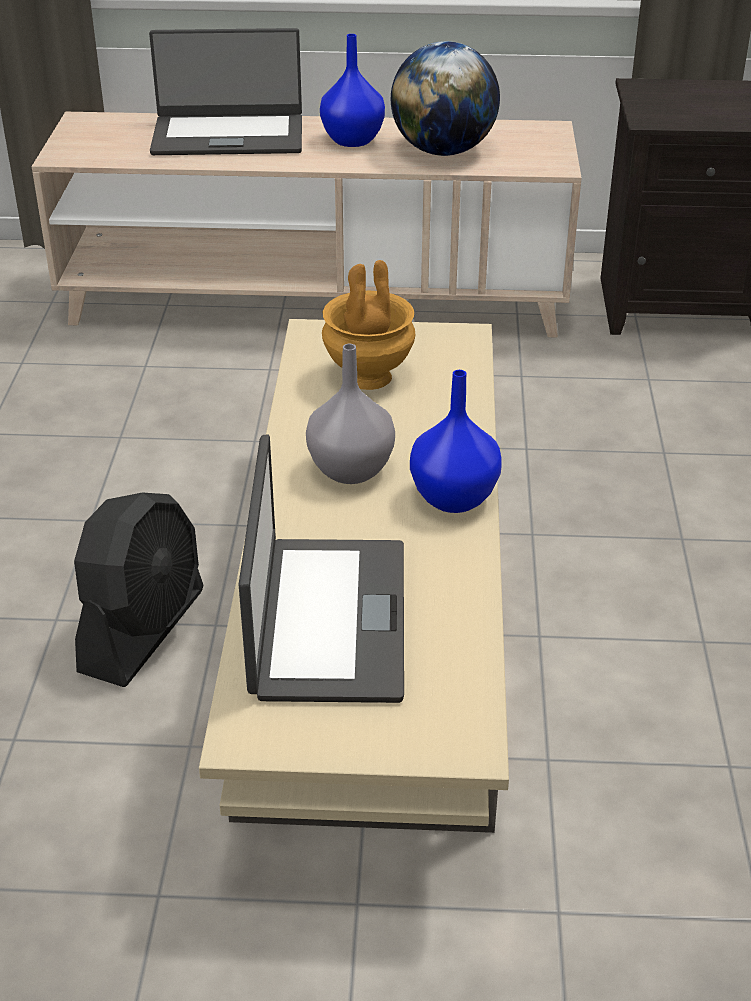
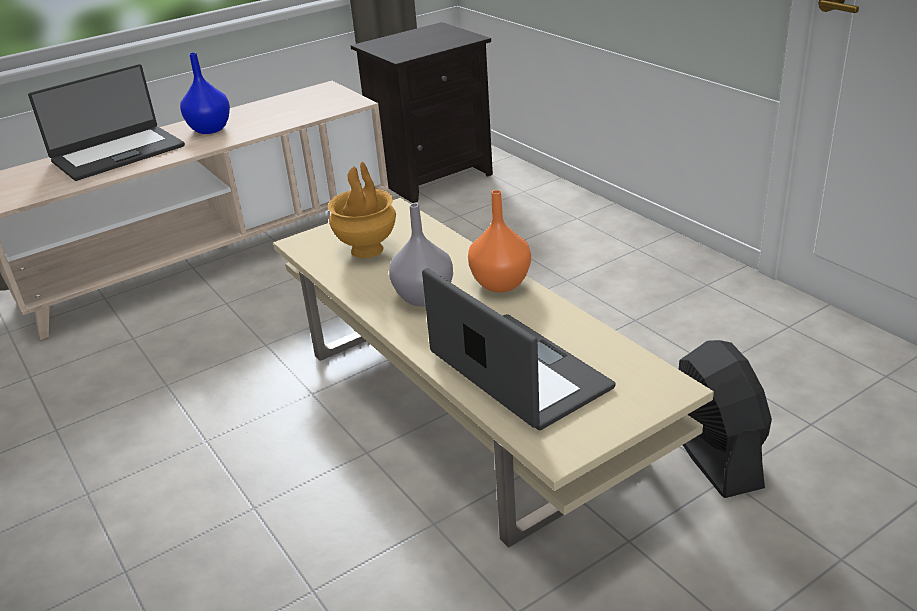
camera: 35 degrees left, 5 degrees down
black fan [74,492,204,687] -> black fan moved to [678,340,772,498]
globe [391,41,500,156] -> none
blue vase [410,370,502,513] -> orange vase [468,190,531,292]

